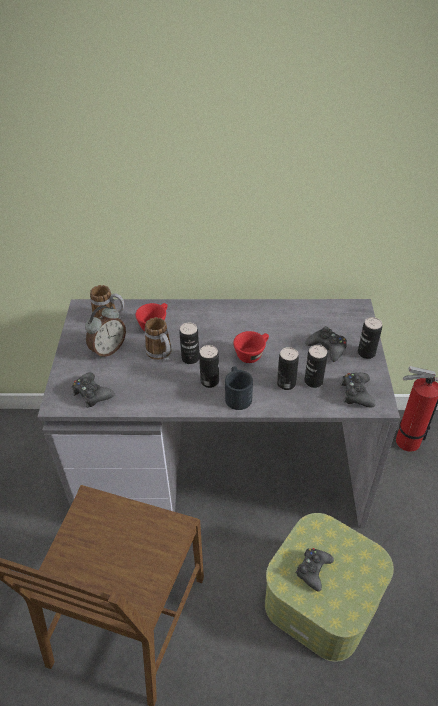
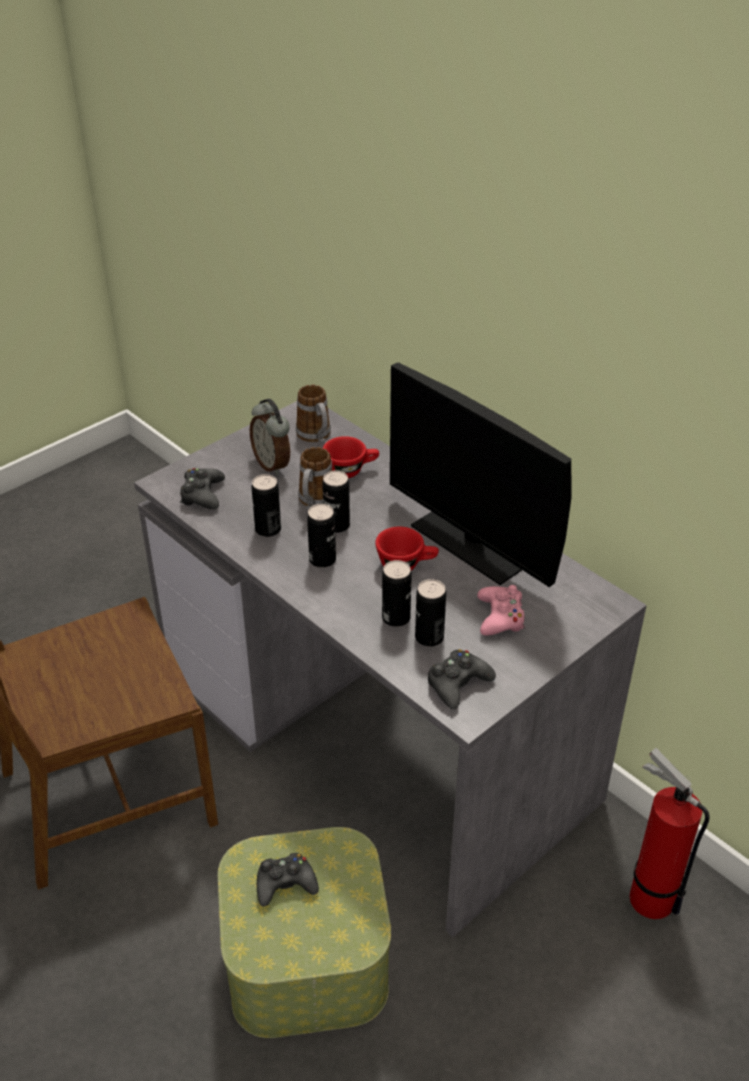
camera: 45 degrees right, 5 degrees down
alarm clock [85,306,126,359] -> alarm clock turned 60 degrees clockwise [250,399,290,475]
black mug [225,366,253,410] -> none
black game controller [306,326,347,362] -> pink game controller [477,585,525,636]
can [358,317,382,359] -> can moved to [251,474,281,537]
none -> monitor [390,363,571,587]

